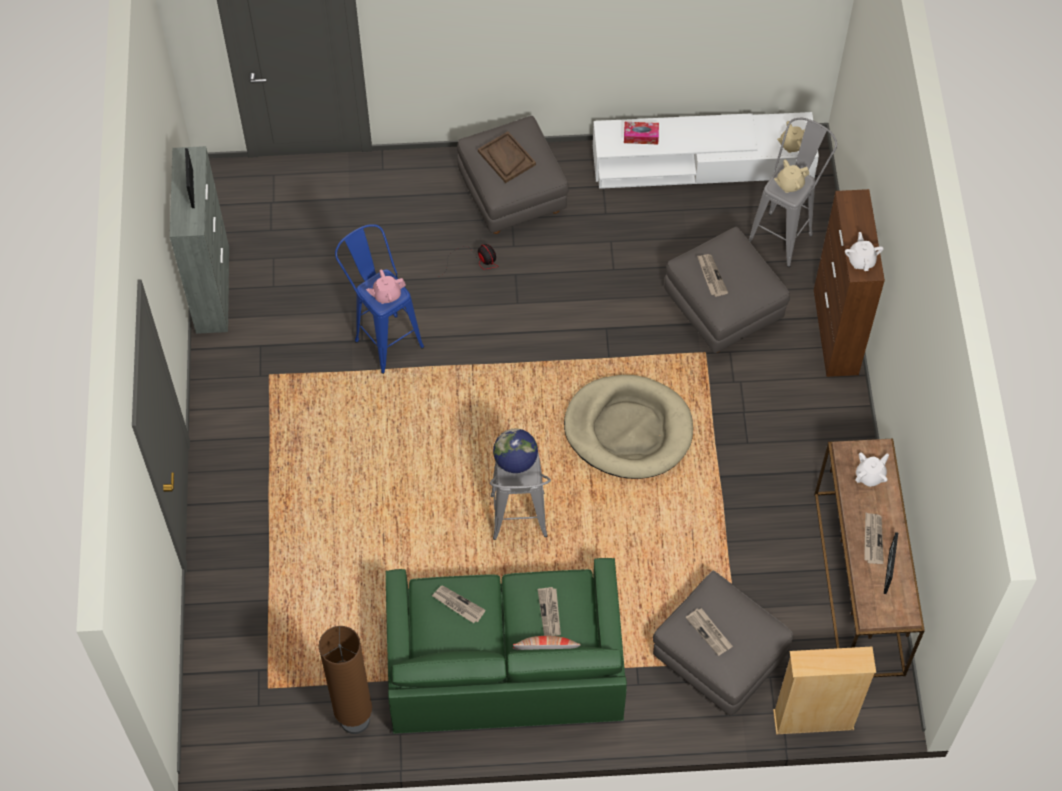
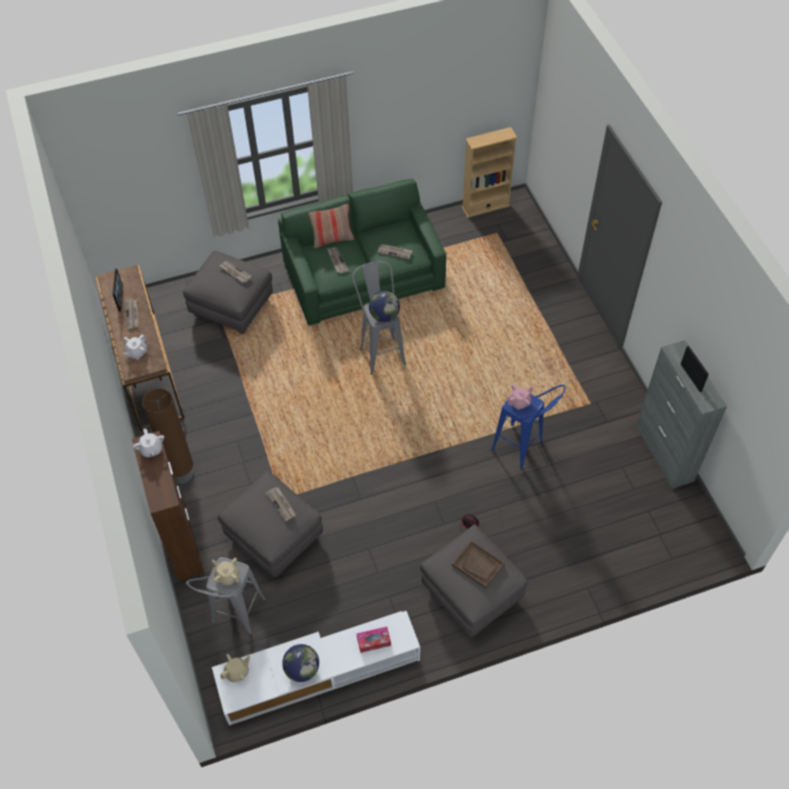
camera: 165 degrees right, 5 degrees down
brown floor lamp [319,626,372,734] -> brown floor lamp moved to [142,388,194,486]
beige dog bed [564,375,693,479] -> none
beige bookcase [773,646,876,735] -> beige bookcase moved to [462,127,517,218]
beige teapot [774,160,809,193] -> beige teapot turned 105 degrees counterclockwise [212,558,239,586]
none -> globe [282,644,319,682]

